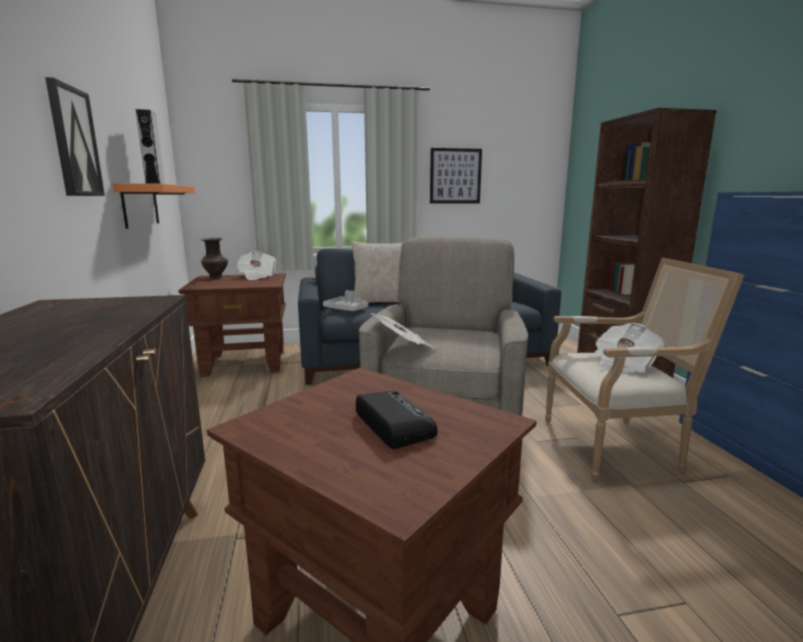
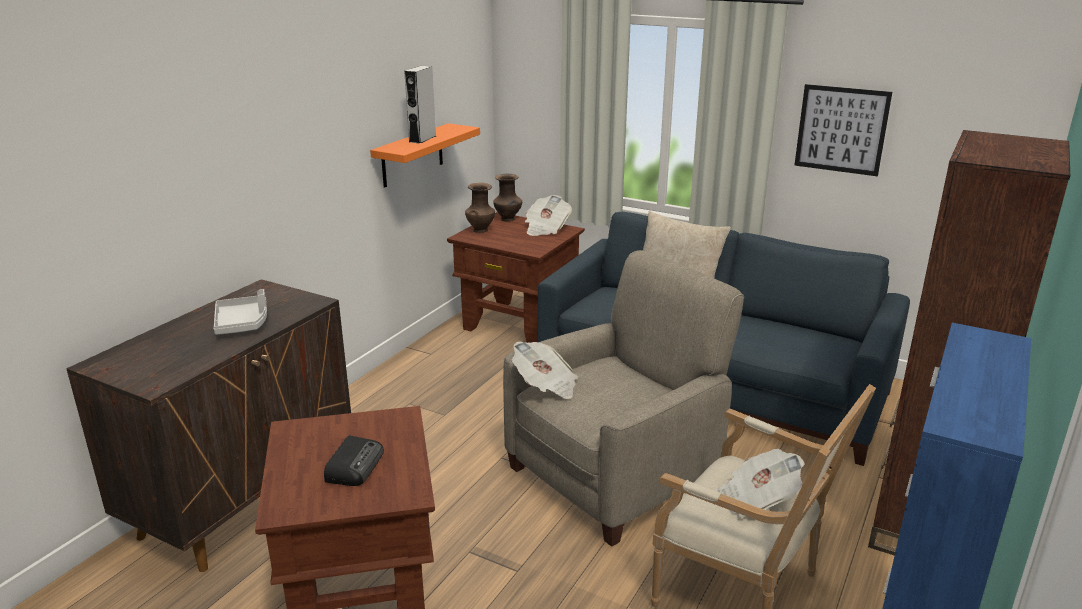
camera: 40 degrees right, 10 degrees up
picture [45,77,105,196] -> none
grey tray [323,290,368,311] -> grey tray moved to [214,289,267,335]
none -> brown vase [465,183,495,233]

